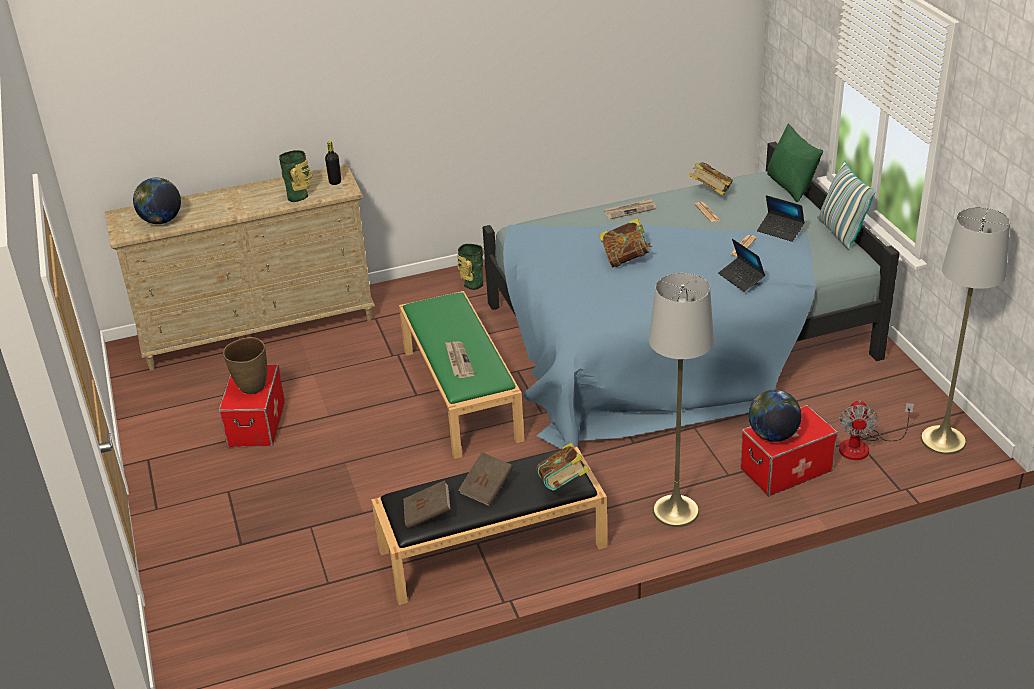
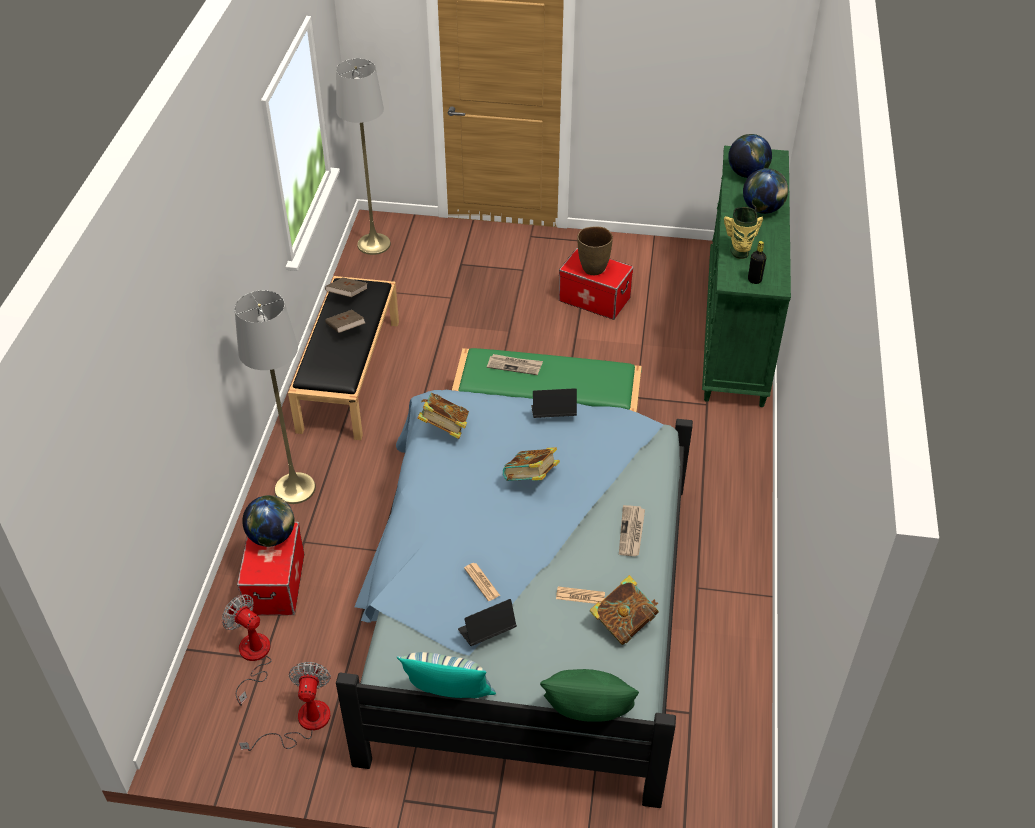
camera: 115 degrees right, 10 degrees up
beige dresser [105,164,375,370] -> green dresser [702,146,791,407]
vase [457,244,484,290] -> none
book [537,442,590,491] -> book moved to [418,393,469,439]
laptop [718,239,765,292] -> laptop moved to [531,388,577,418]
grey floor lamp [921,207,1010,455] -> grey floor lamp moved to [336,58,391,255]
none -> fan [239,662,331,751]
none -> globe [743,168,788,214]

